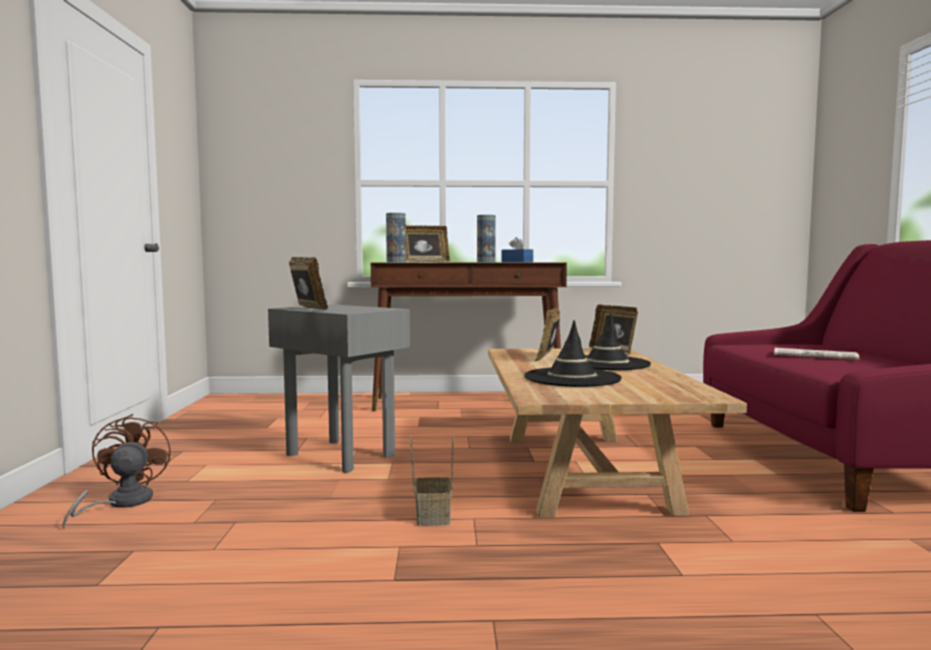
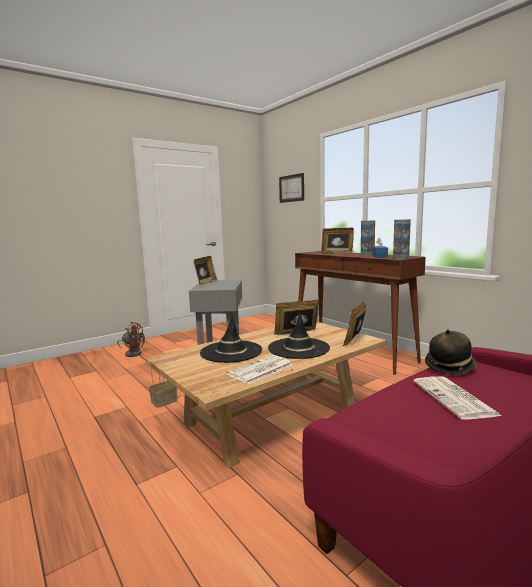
camera: 55 degrees right, 5 degrees up
brown fan [62,414,171,529] -> brown fan turned 60 degrees clockwise [117,322,145,357]
vase [386,213,406,262] -> vase moved to [393,219,411,259]
none -> newspaper [227,355,293,384]
none -> picture [279,173,304,203]
none -> hat [425,329,477,375]

